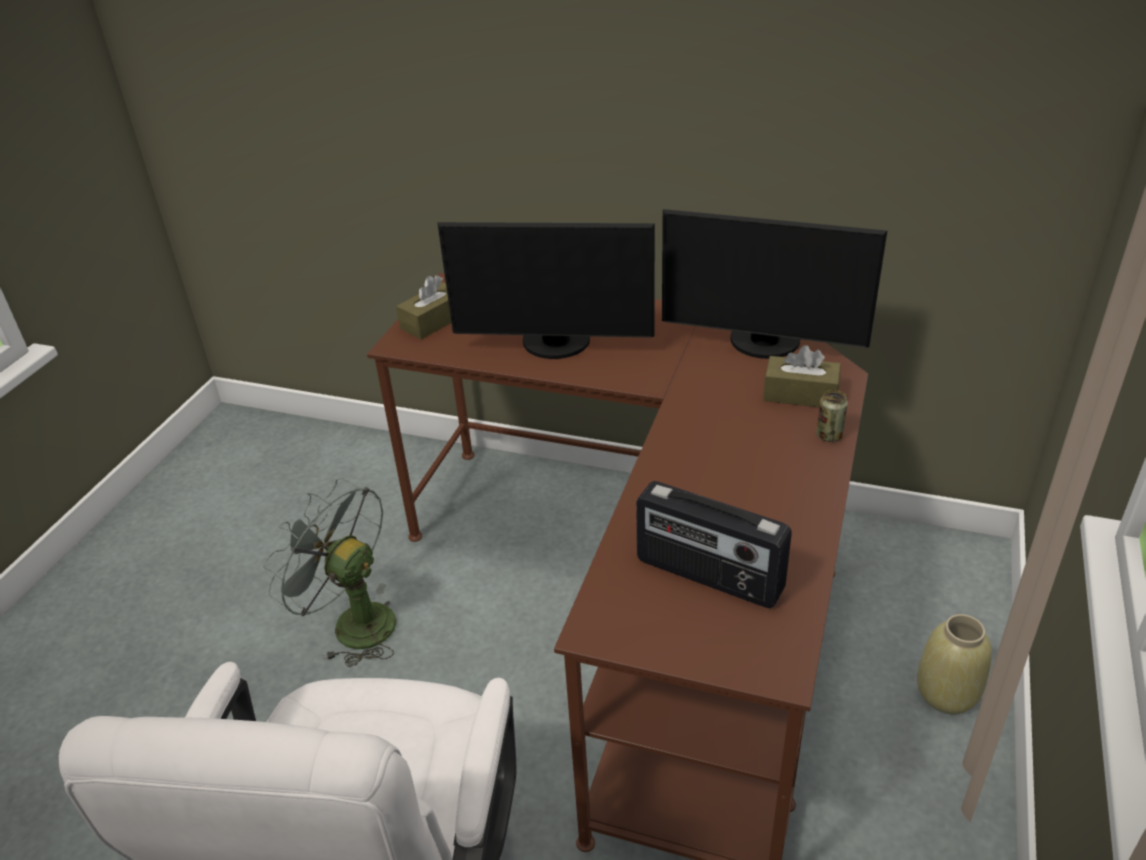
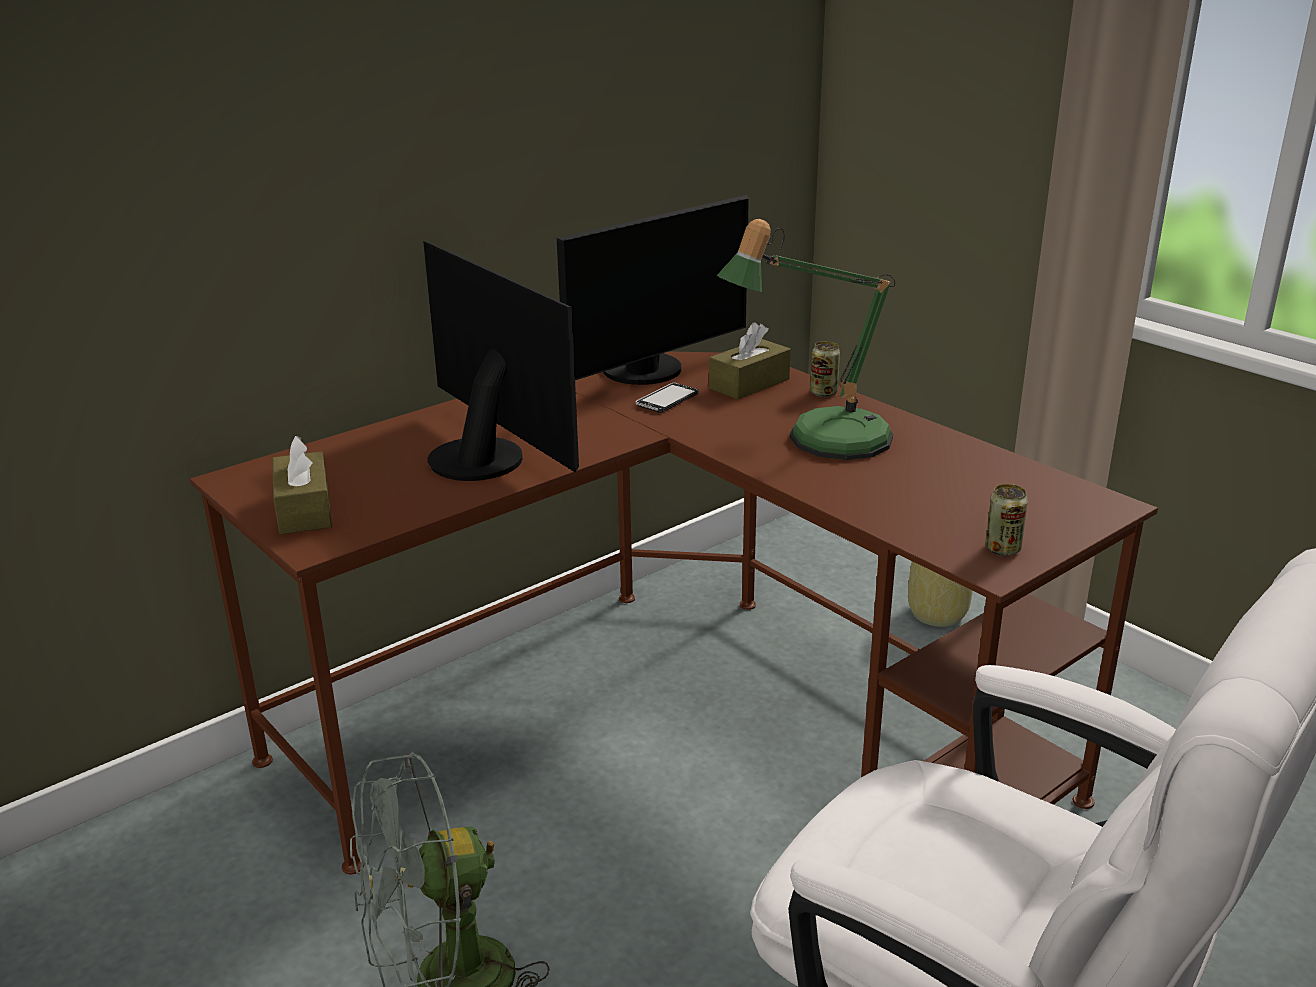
camera: 60 degrees left, 10 degrees down
monitor [437,222,655,359] -> monitor turned 75 degrees counterclockwise [423,241,579,481]
radio [636,481,792,608] -> none
none -> phone [636,383,699,413]
none -> table lamp [717,219,895,460]
none -> can [985,484,1028,556]

